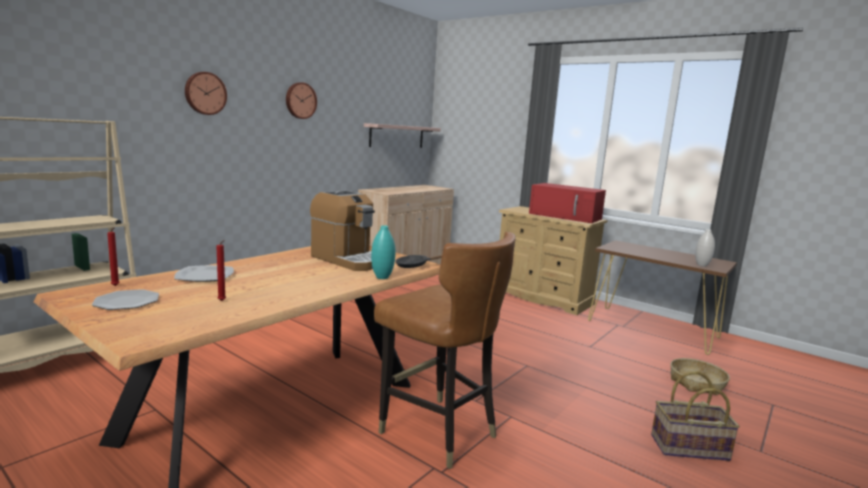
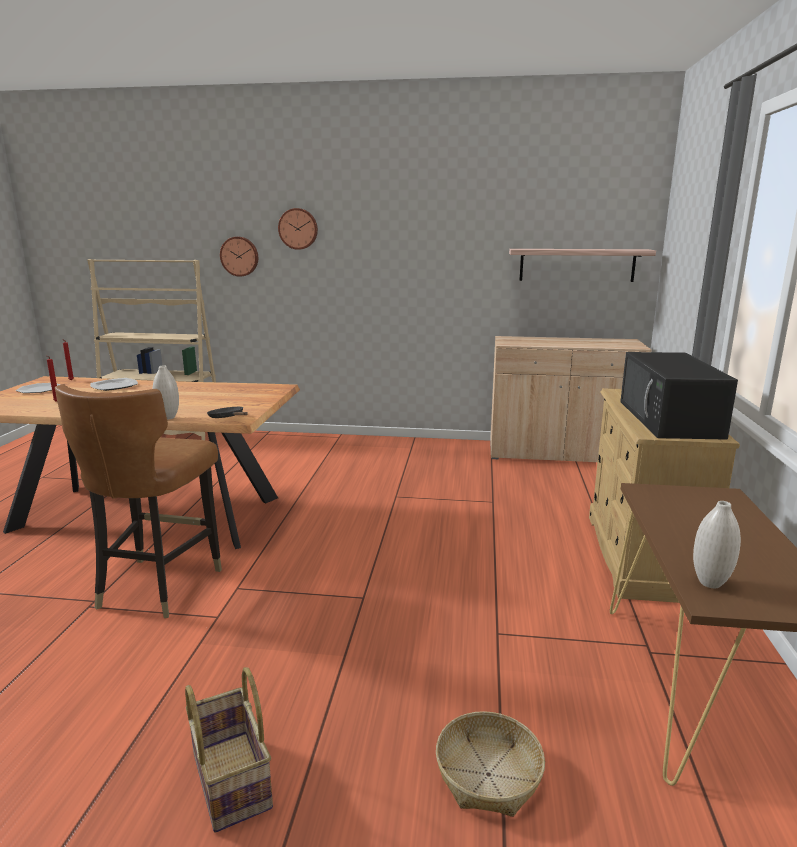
camera: 60 degrees right, 5 degrees up
wall clock [286,82,317,119] -> wall clock moved to [220,237,258,277]
coffee machine [310,191,375,271] -> none
turquoise vase [371,225,395,279] -> white vase [153,365,179,420]
red microwave [529,183,606,223] -> black microwave [620,352,738,440]

